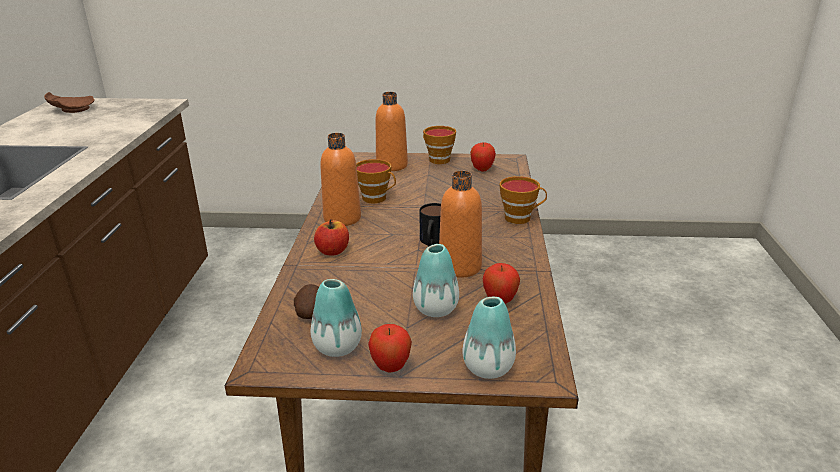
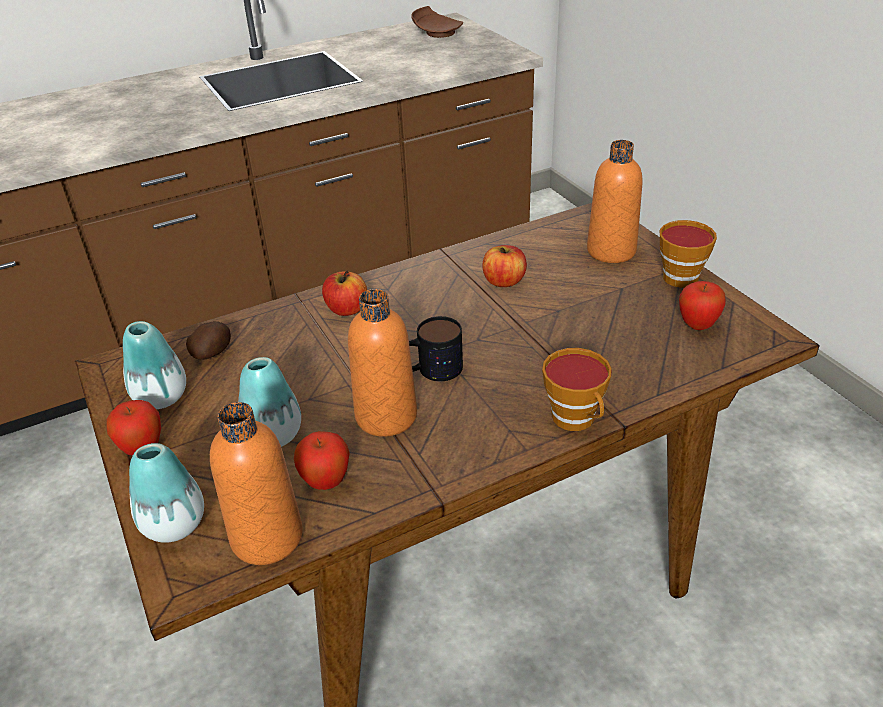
camera: 60 degrees right, 10 degrees up
orange bottle [320,133,361,226] -> orange bottle moved to [210,402,303,565]
cup [356,159,396,203] -> apple [482,245,527,287]

